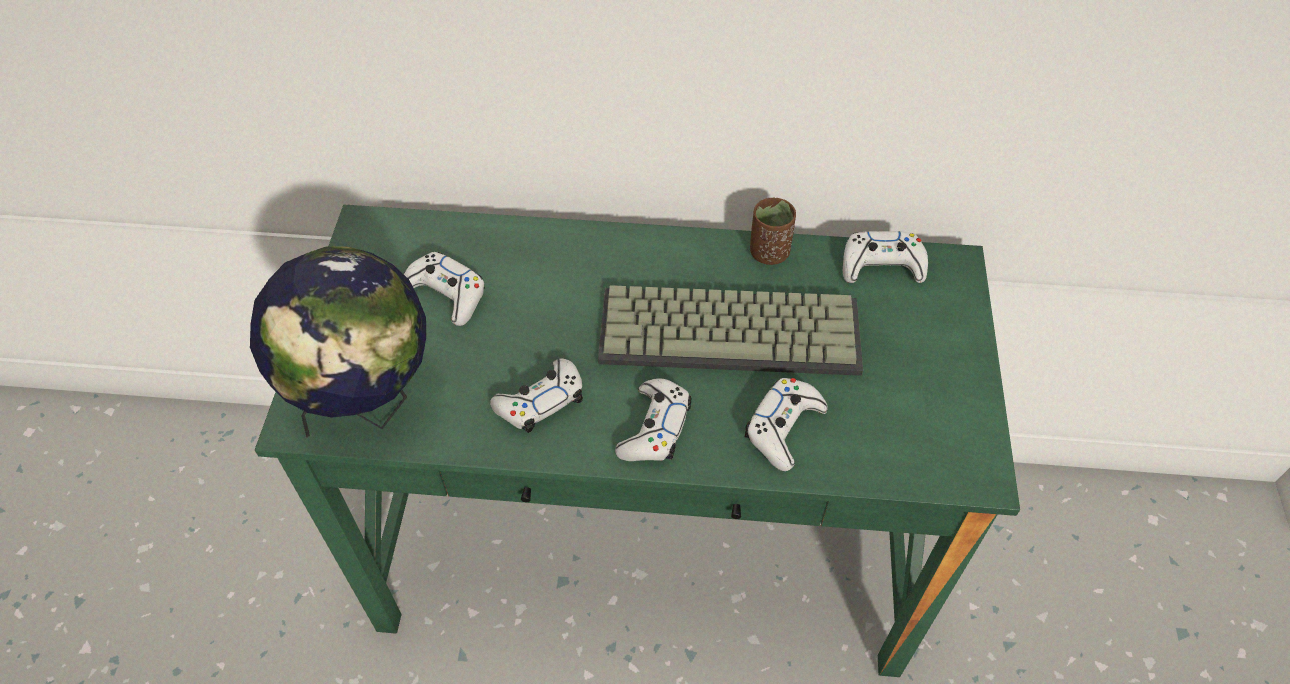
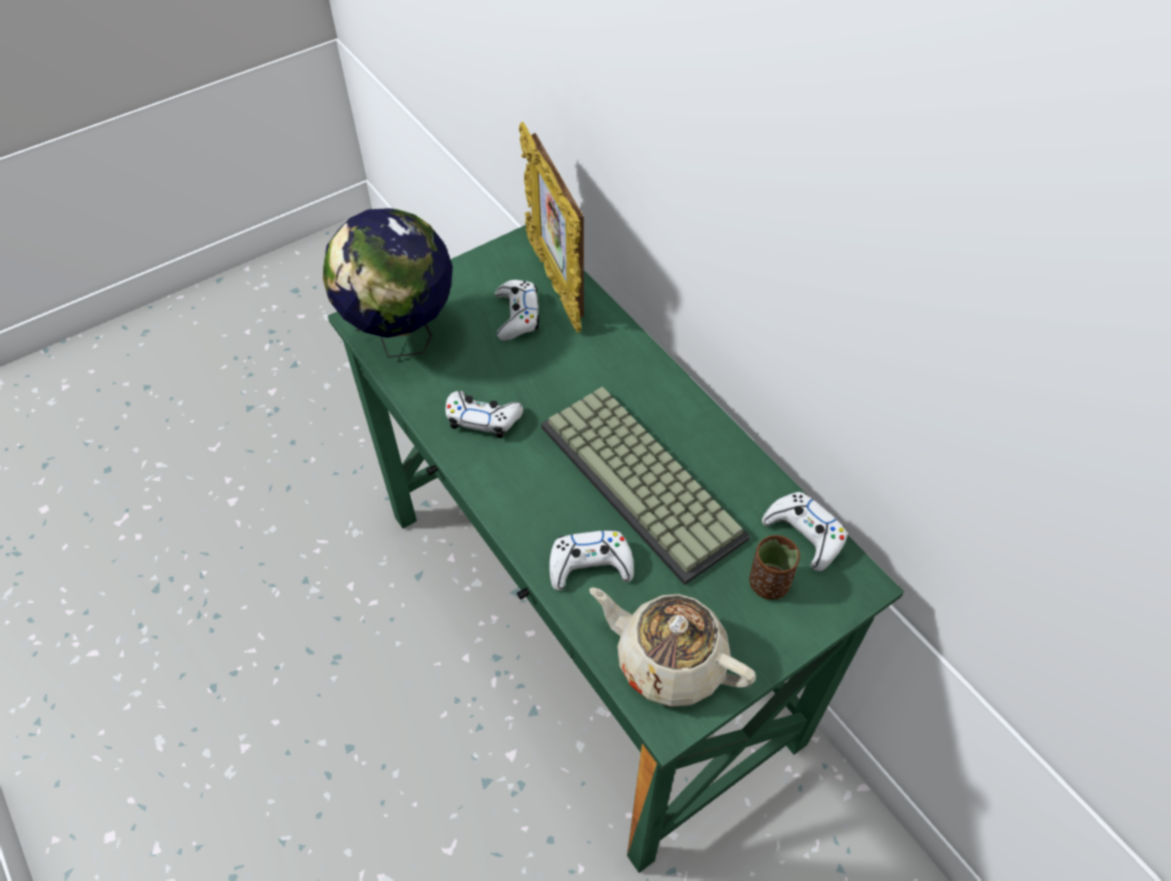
camera: 50 degrees right, 0 degrees up
white game controller [615,378,692,461] -> none
brown cup [750,198,796,265] -> brown cup moved to [749,535,800,599]
none -> picture frame [519,122,584,332]
none -> beige teapot [589,587,756,707]

